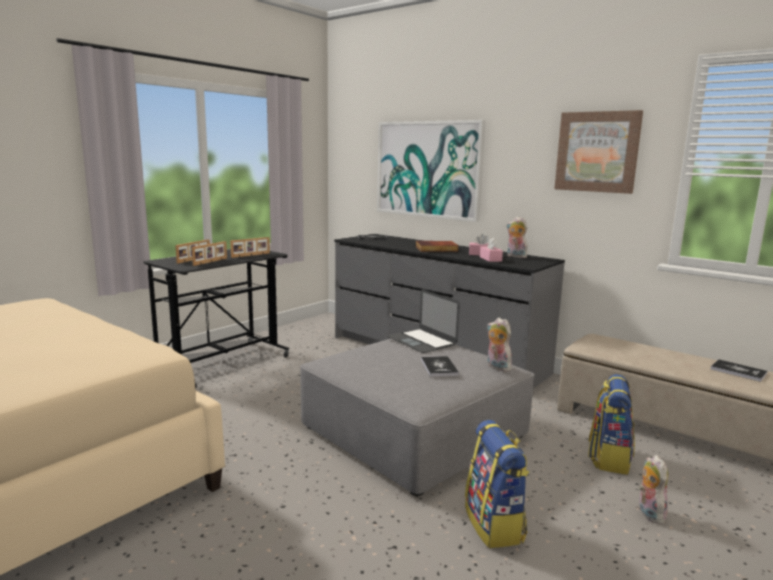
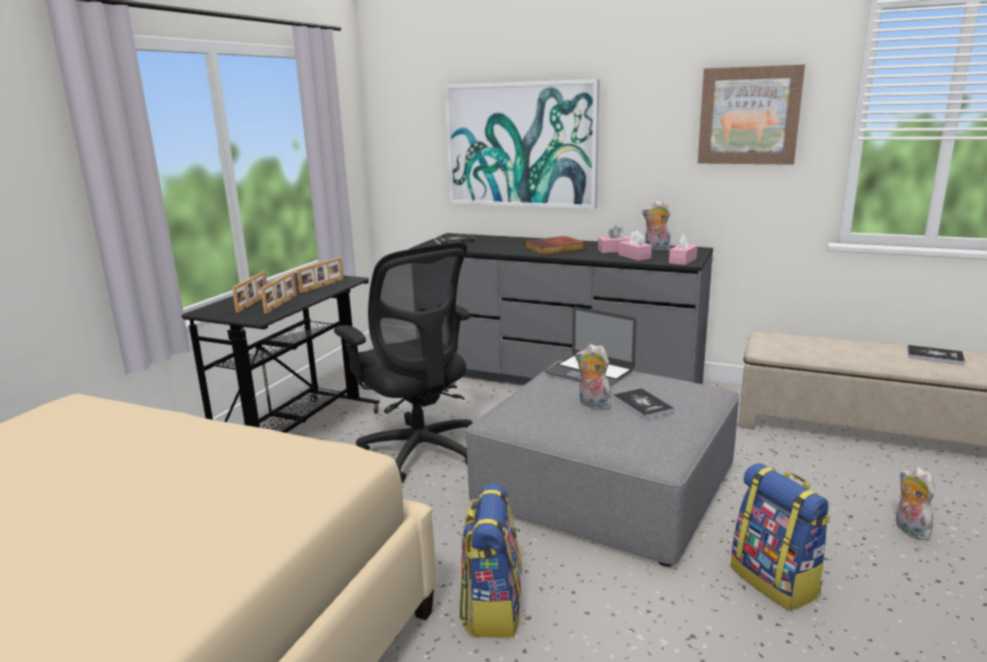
camera: 15 degrees left, 5 degrees up
plush toy [487,317,512,371] -> plush toy moved to [575,344,611,410]
backpack [588,374,635,475] -> backpack moved to [459,484,522,638]
none -> black office chair [334,242,473,482]
none -> pink tissue box [669,233,698,265]

